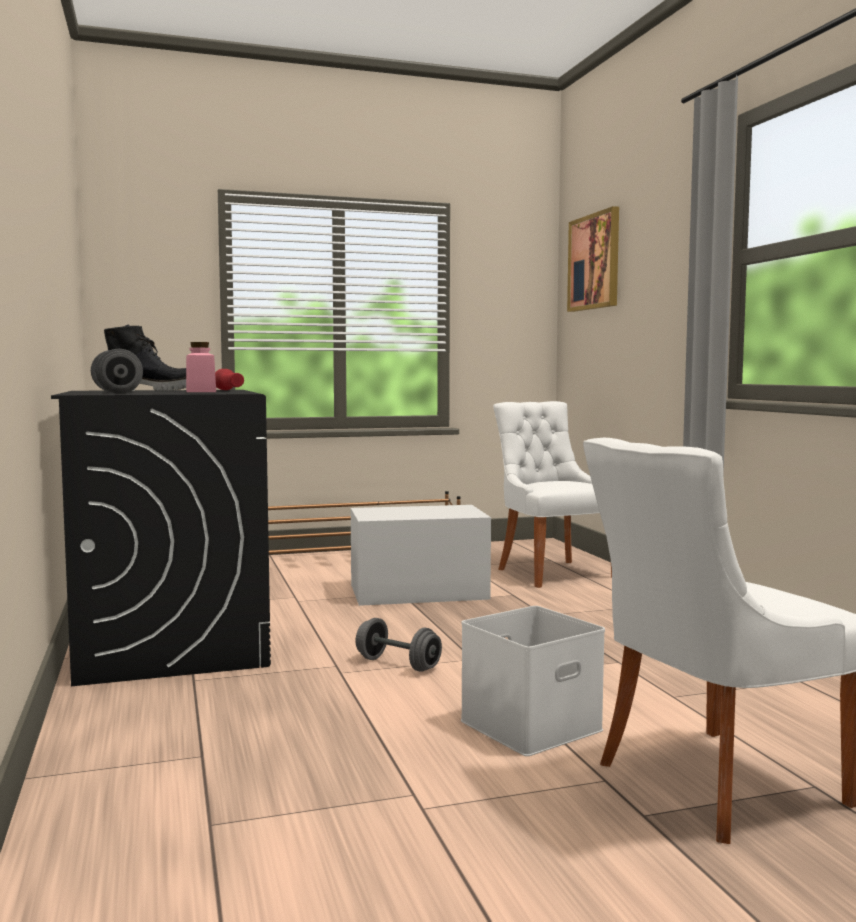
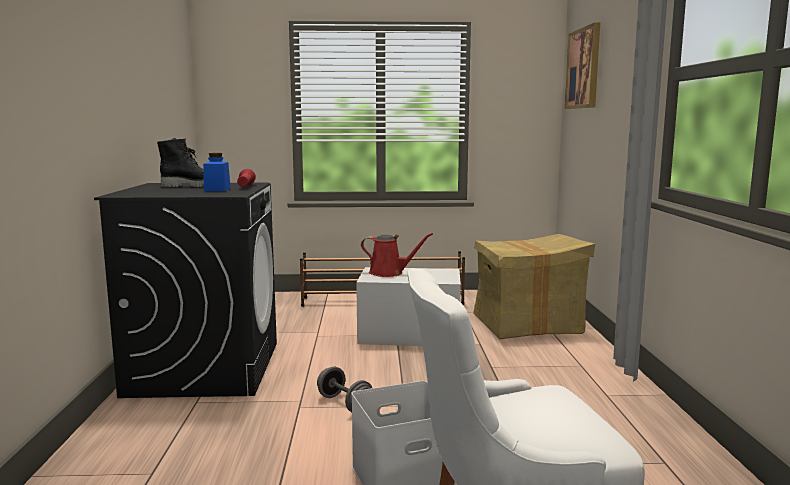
camera: 15 degrees right, 5 degrees up
grey dumbbell [91,349,143,394] -> none
pink jar [186,342,216,392] -> blue jar [203,153,231,191]
white chair [493,401,612,588] -> cardboard box [473,234,595,339]
none -> red watering can [361,233,433,277]

